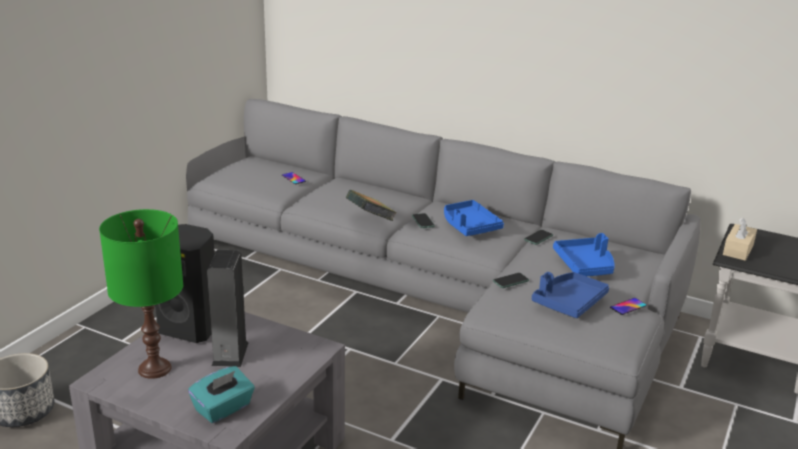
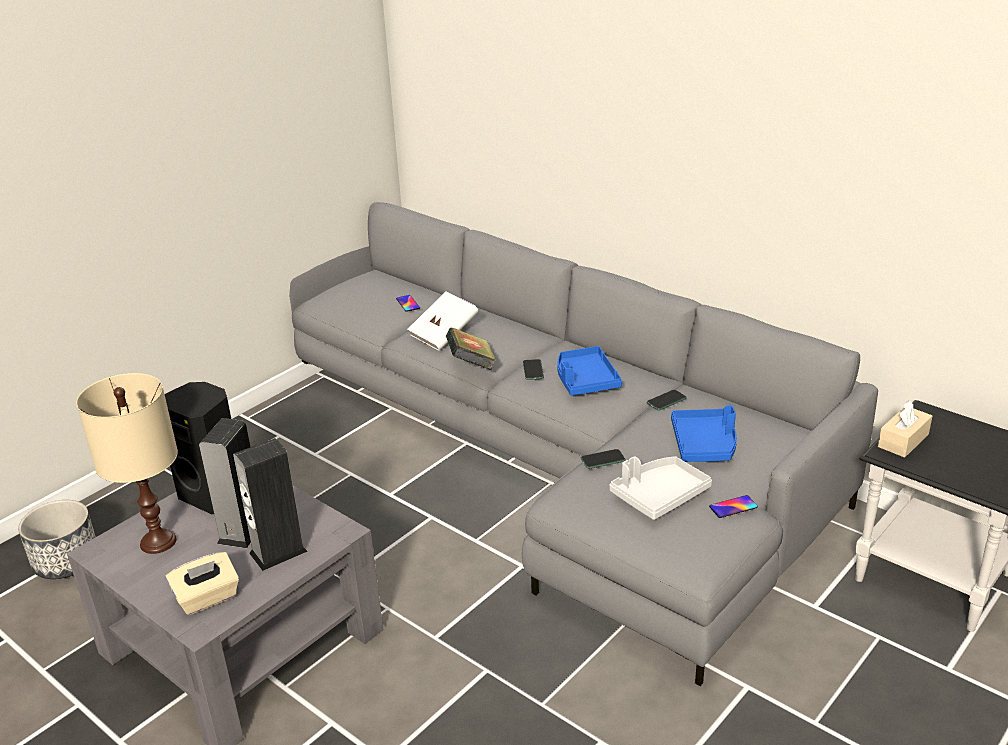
camera: 15 degrees right, 5 degrees up
green table lamp [99,209,183,379] -> beige table lamp [76,373,178,554]
turquoise tissue box [188,366,255,423] -> beige tissue box [166,552,239,615]
blue tray [532,272,609,318] -> grey tray [609,456,712,520]
none -> speaker [233,438,308,571]
none -> white book [407,291,478,351]

